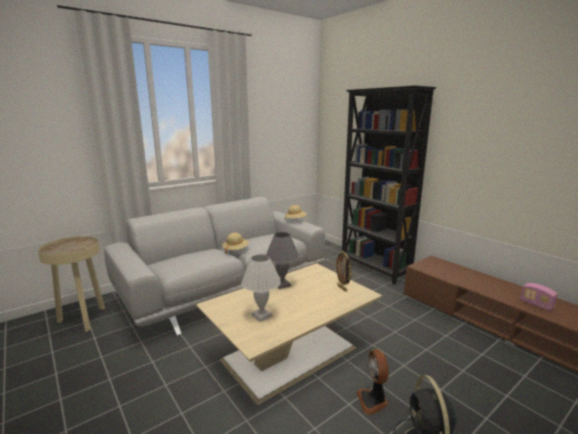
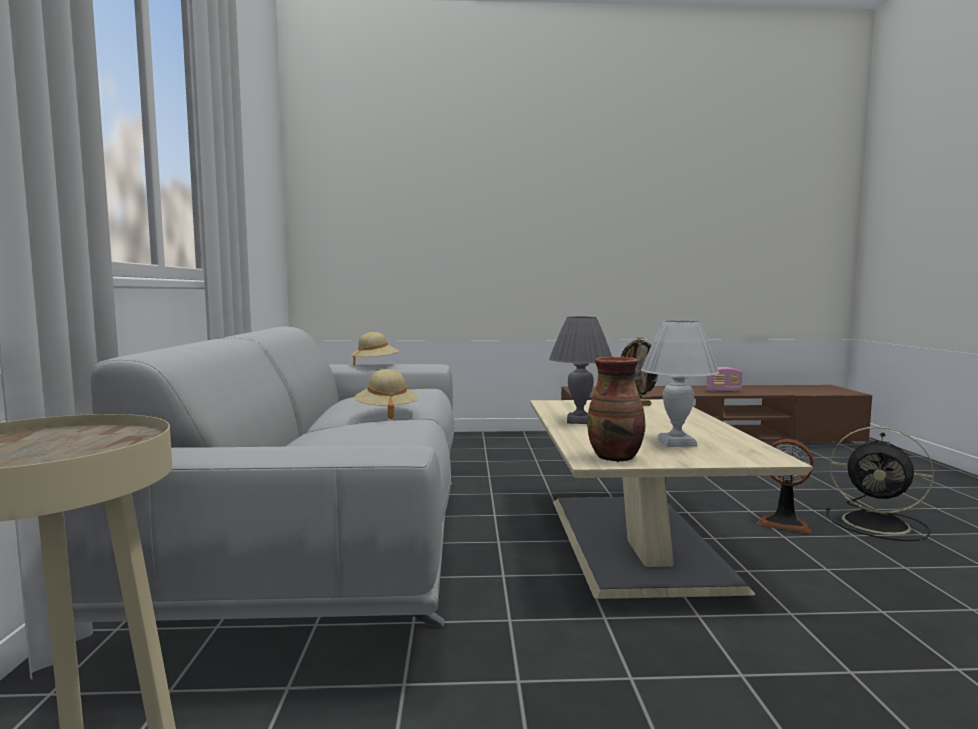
camera: 55 degrees left, 10 degrees down
black bookcase [342,86,436,285] -> none
none -> vase [587,357,646,462]

